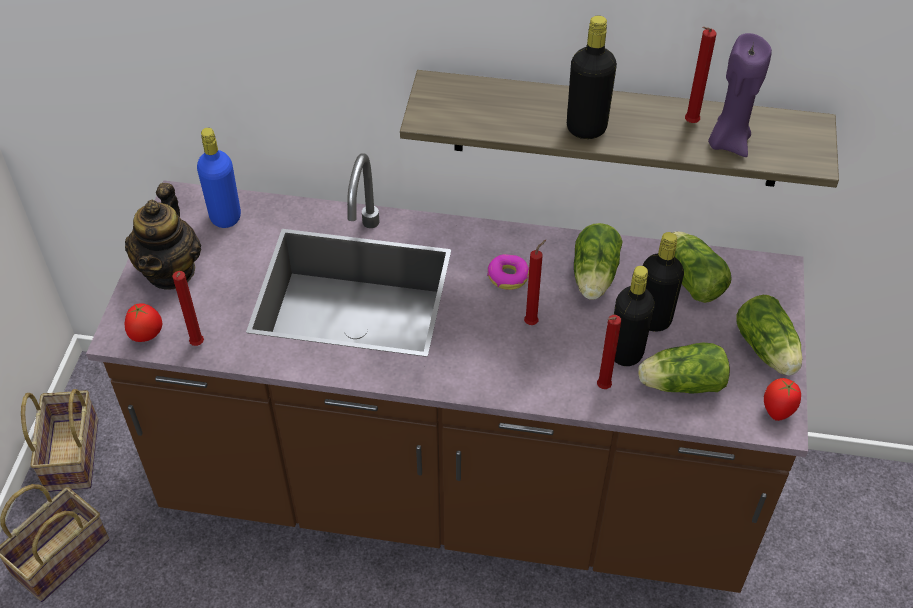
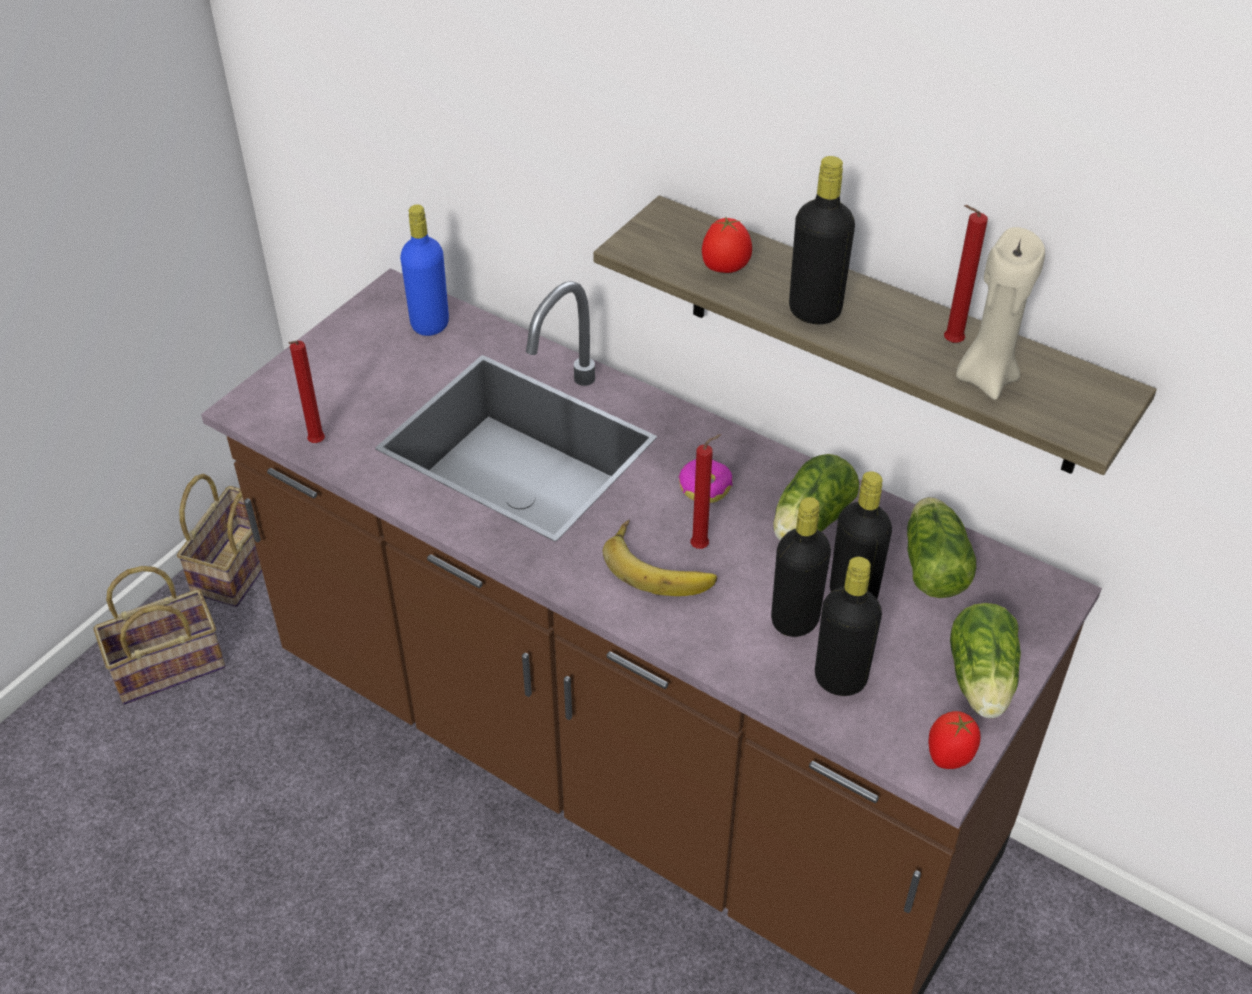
camera: 25 degrees right, 5 degrees down
teapot [125,183,201,289] -> none
tomato [125,303,162,342] -> tomato moved to [702,216,752,273]
red candle [597,315,621,389] -> none
lettuce [638,343,730,394] -> black bottle [815,557,882,696]
purple candle [708,33,772,157] -> beige candle [956,227,1045,400]
none -> banana [603,520,717,596]

